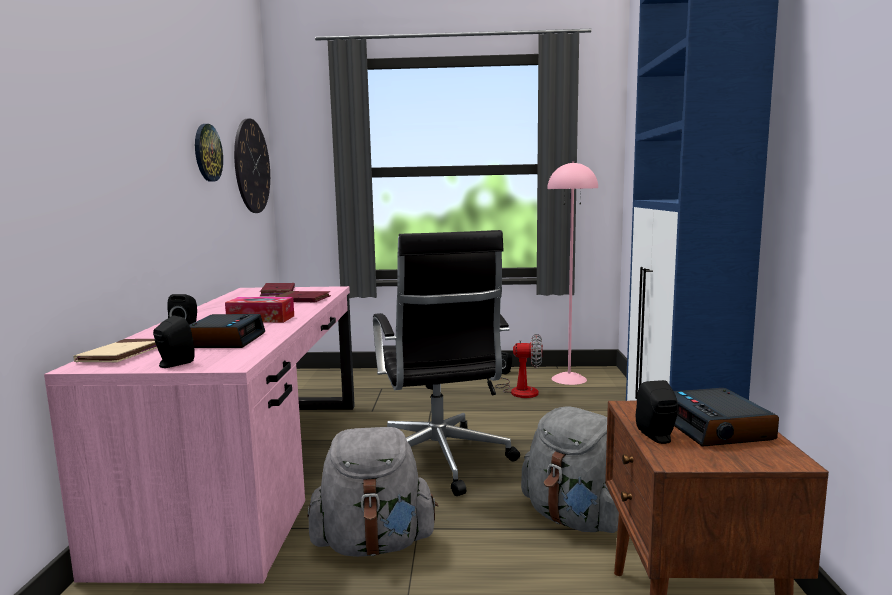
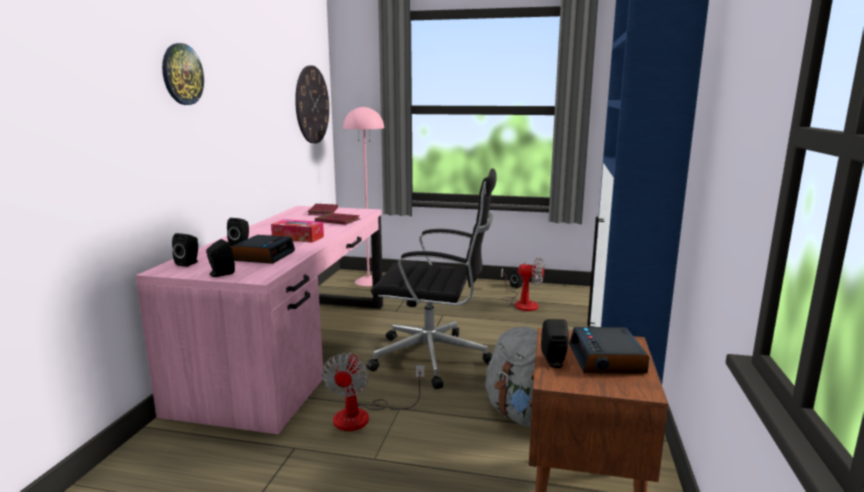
camera: 10 degrees right, 5 degrees up
beige book [73,339,157,362] -> black speaker [172,233,198,267]
wall clock [195,124,223,182] -> wall clock moved to [162,43,204,105]
grey backpack [307,427,438,557] -> fan [322,352,425,431]
black office chair [373,230,520,496] -> black office chair turned 75 degrees counterclockwise [366,169,497,389]
pink floor lamp [547,161,598,385] -> pink floor lamp moved to [343,106,384,286]

